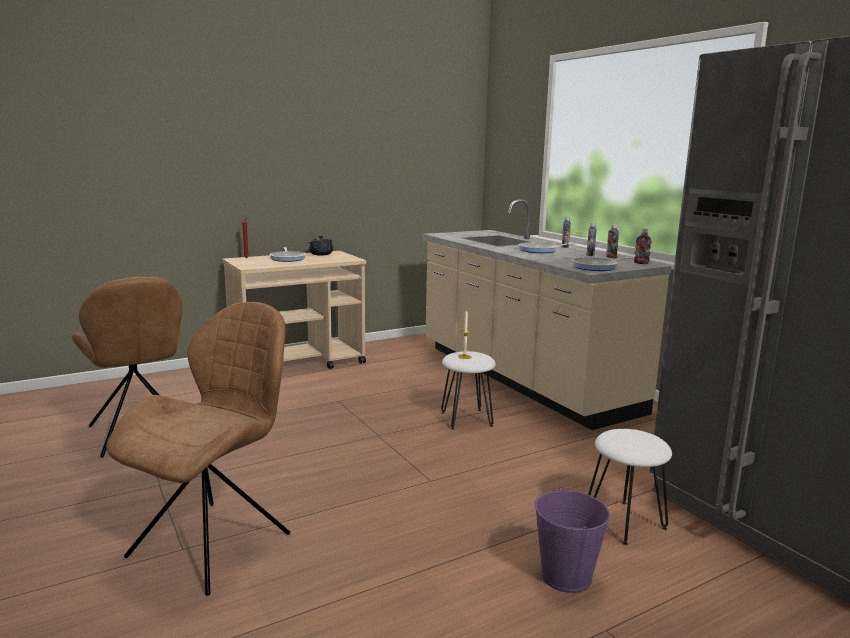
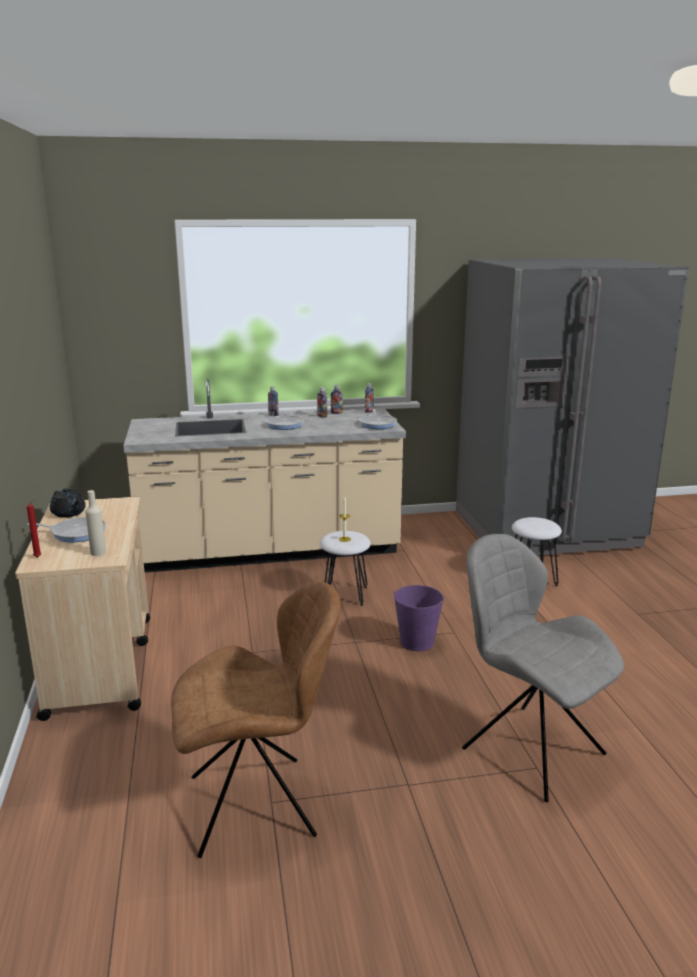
camera: 70 degrees left, 5 degrees up
brown chair [106,302,290,596] -> grey chair [462,534,624,802]
purple bucket [534,487,610,593] -> purple bucket moved to [393,585,444,651]
none -> beige bottle [85,490,106,556]

